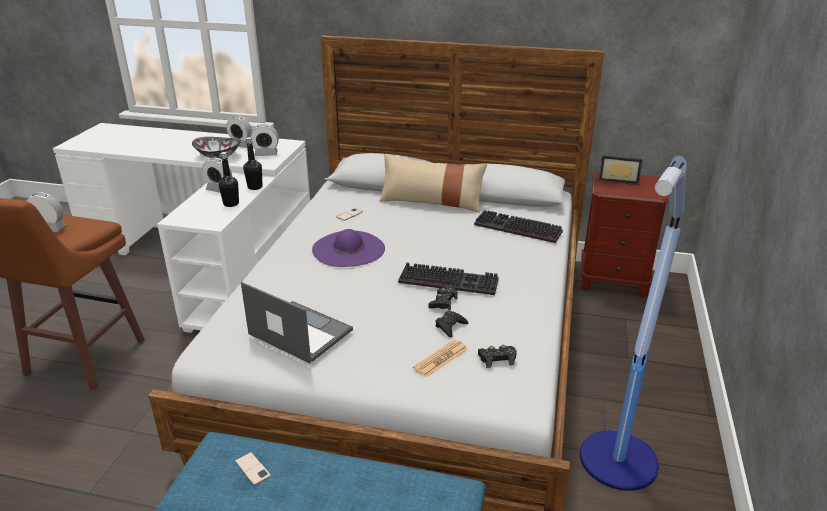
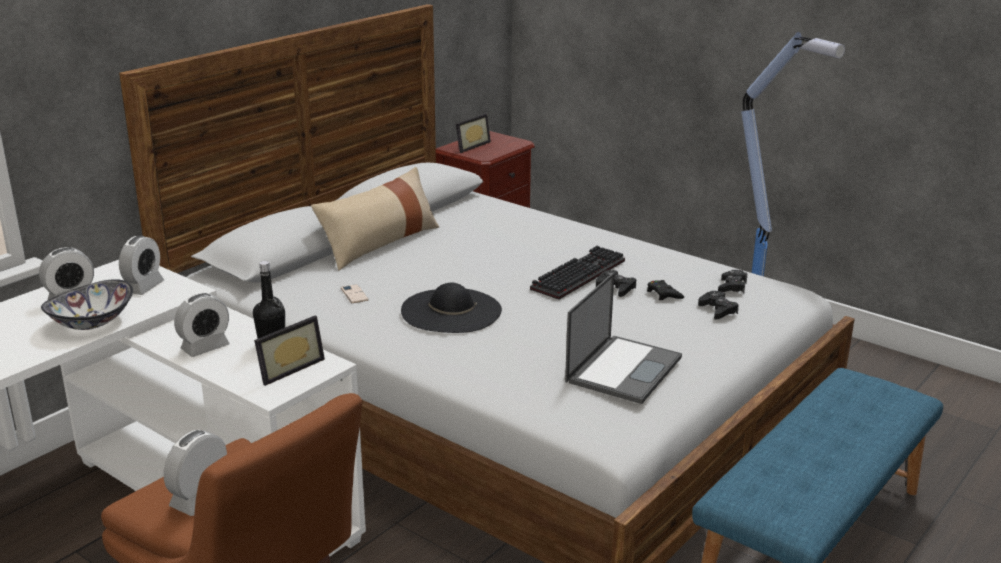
camera: 65 degrees left, 5 degrees down
phone [235,452,271,485] -> none
laptop [241,282,353,363] -> laptop turned 150 degrees clockwise [565,272,682,404]
black bottle [243,137,263,190] -> none
purple hat [312,229,385,267] -> black hat [401,283,502,333]
newspaper [413,339,467,378] -> black game controller [698,291,739,320]
keyboard [474,210,563,243] -> none
none -> picture frame [254,316,325,386]

